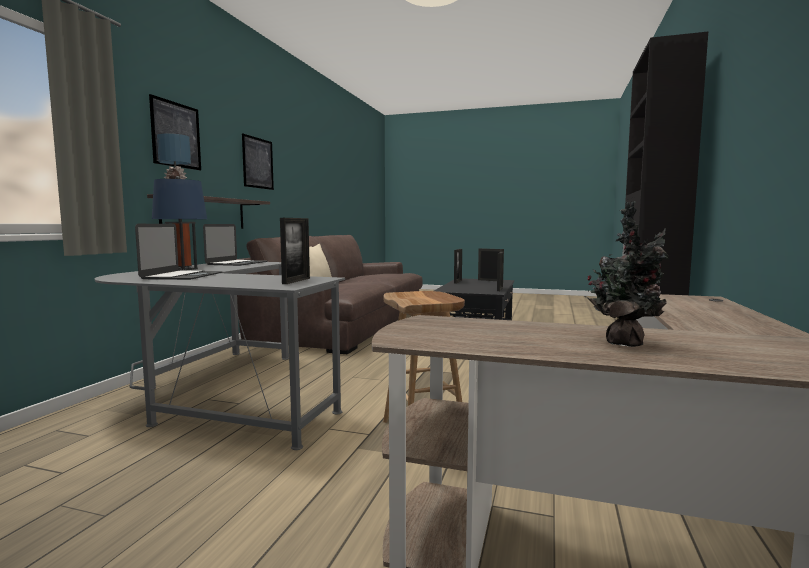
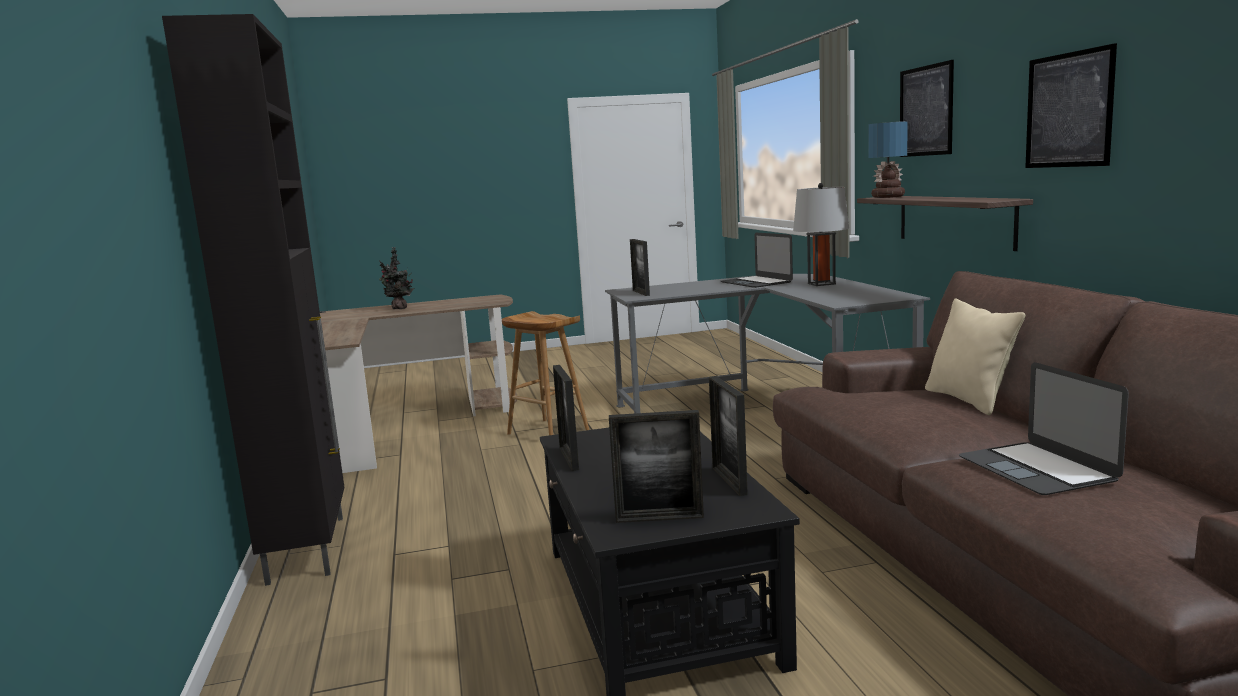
camera: 150 degrees right, 5 degrees up
blue table lamp [152,176,207,271] -> grey table lamp [793,183,849,286]
laptop [203,224,267,266] -> laptop moved to [959,362,1129,495]

